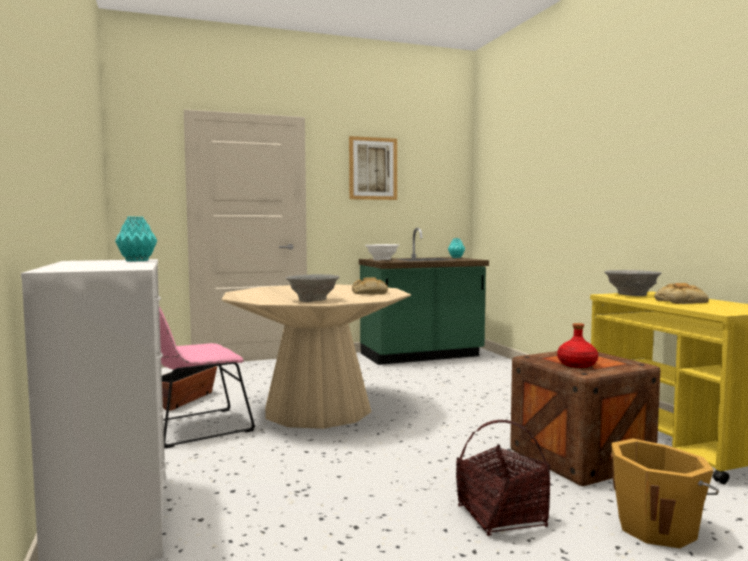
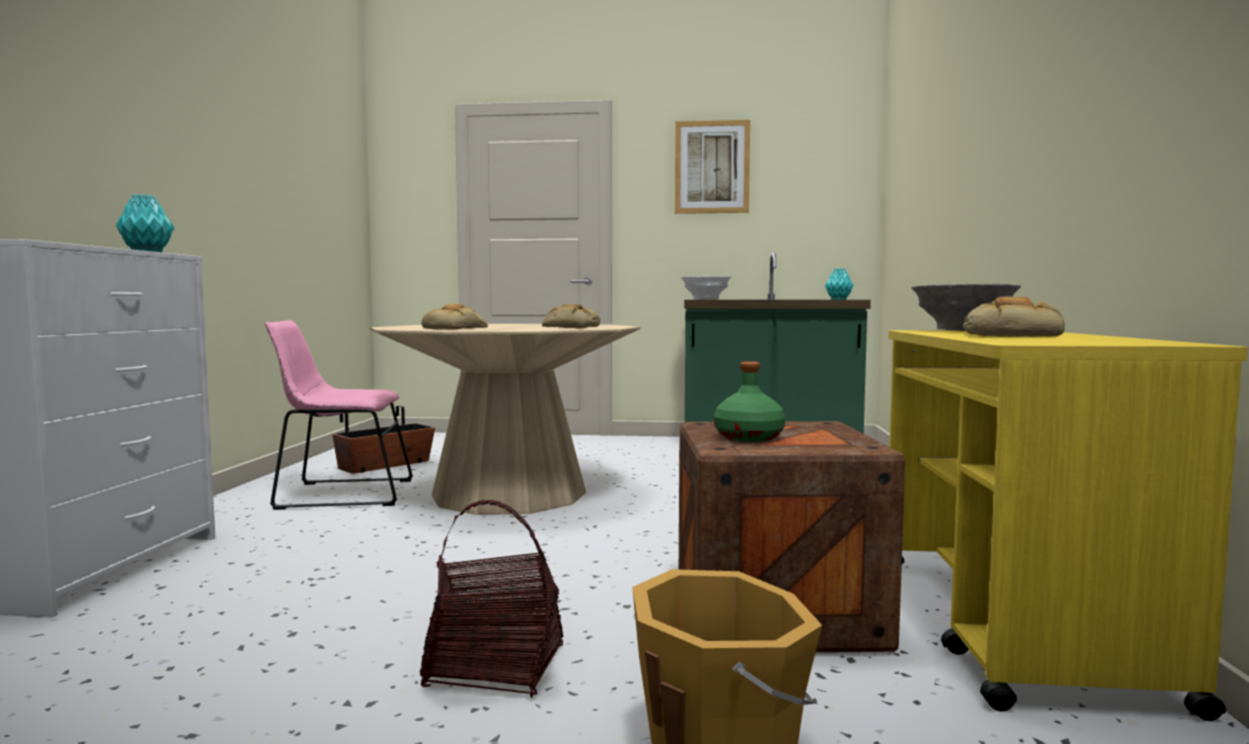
camera: 25 degrees right, 0 degrees up
grey bowl [285,274,339,302] -> bread [422,304,488,330]
red bottle [557,323,598,368] -> green bottle [714,361,785,442]

